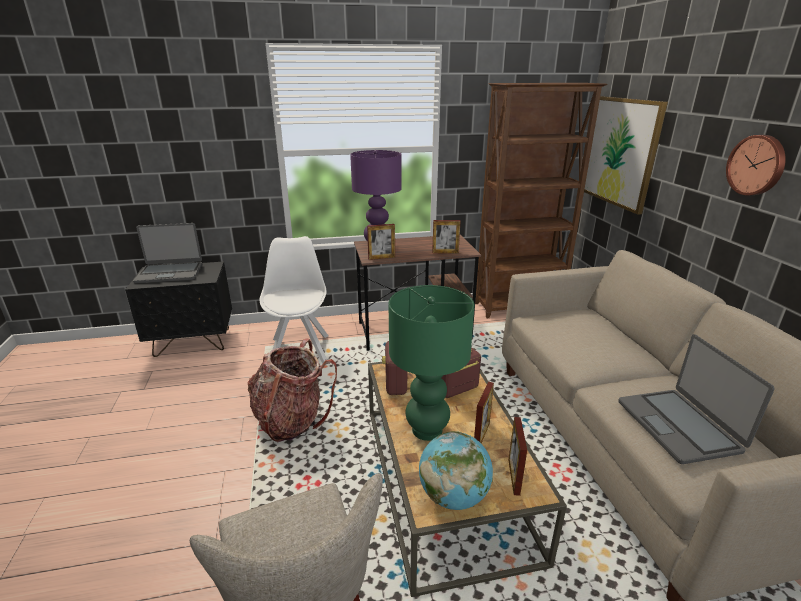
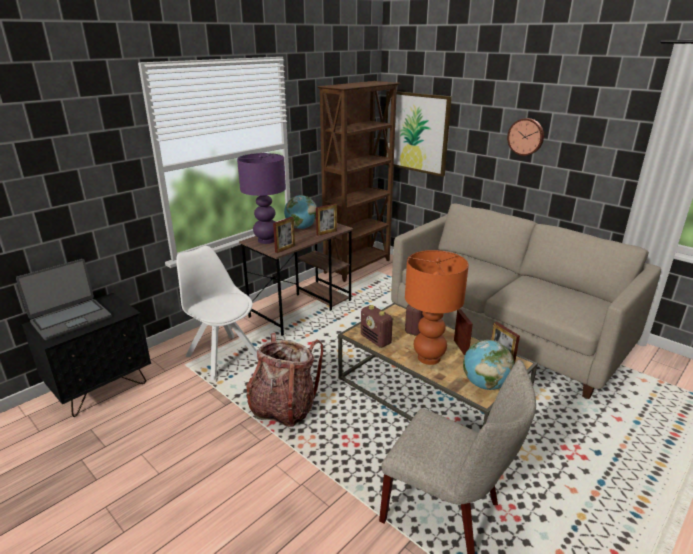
camera: 35 degrees left, 0 degrees up
green table lamp [389,285,475,441] -> orange table lamp [405,250,469,365]
laptop [618,334,775,464] -> none
none -> globe [284,195,317,229]

